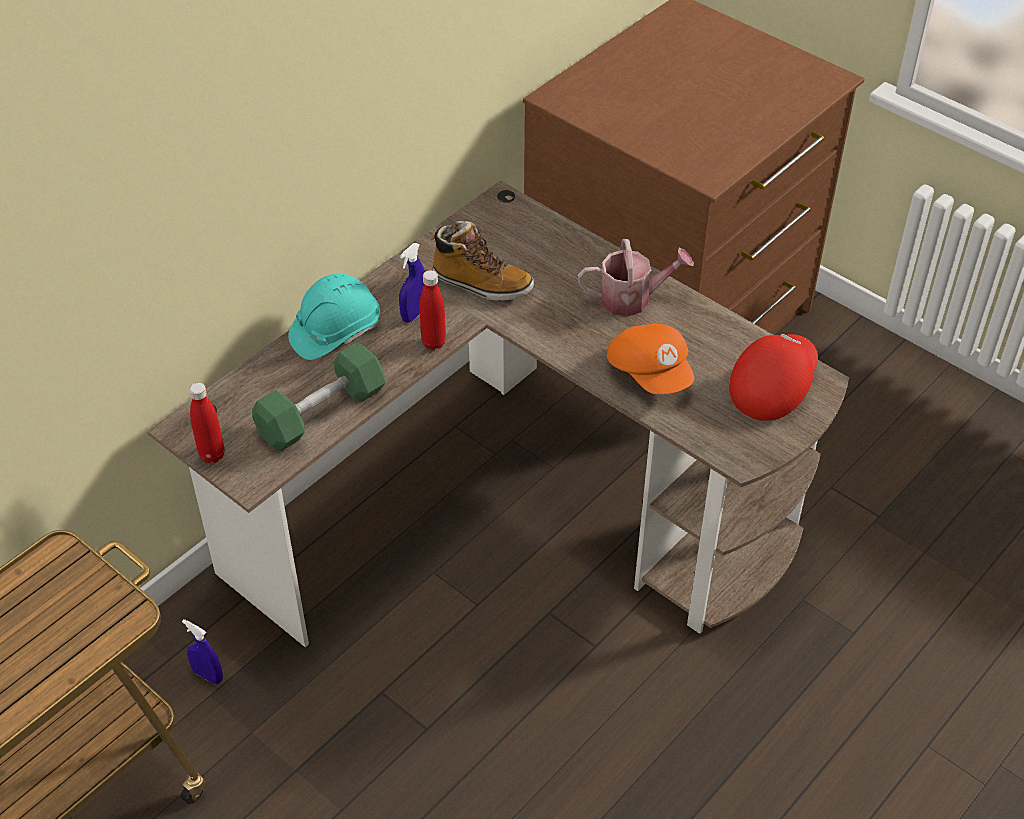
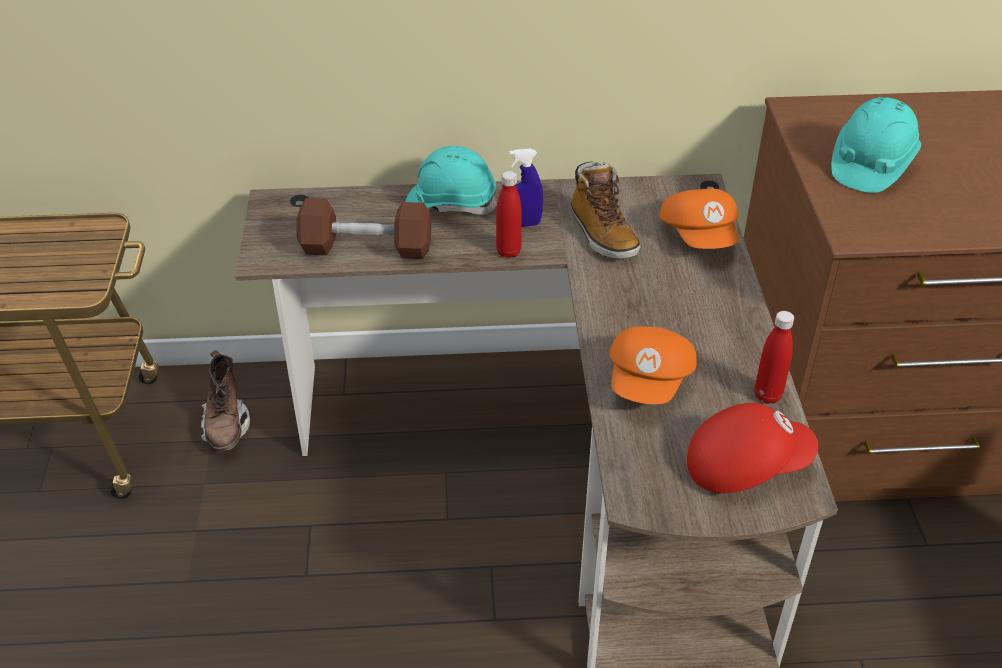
camera: 45 degrees right, 5 degrees down
blue spray bottle [182,619,223,684] -> brown boot [201,350,250,452]
red bottle [189,383,225,463] -> red bottle moved to [755,311,794,404]
green dumbbell [252,342,386,451] -> brown dumbbell [296,198,431,259]
watering can [578,239,694,317] -> none
none -> orange cap [659,189,738,249]
none -> turquoise hard hat [831,97,921,193]

